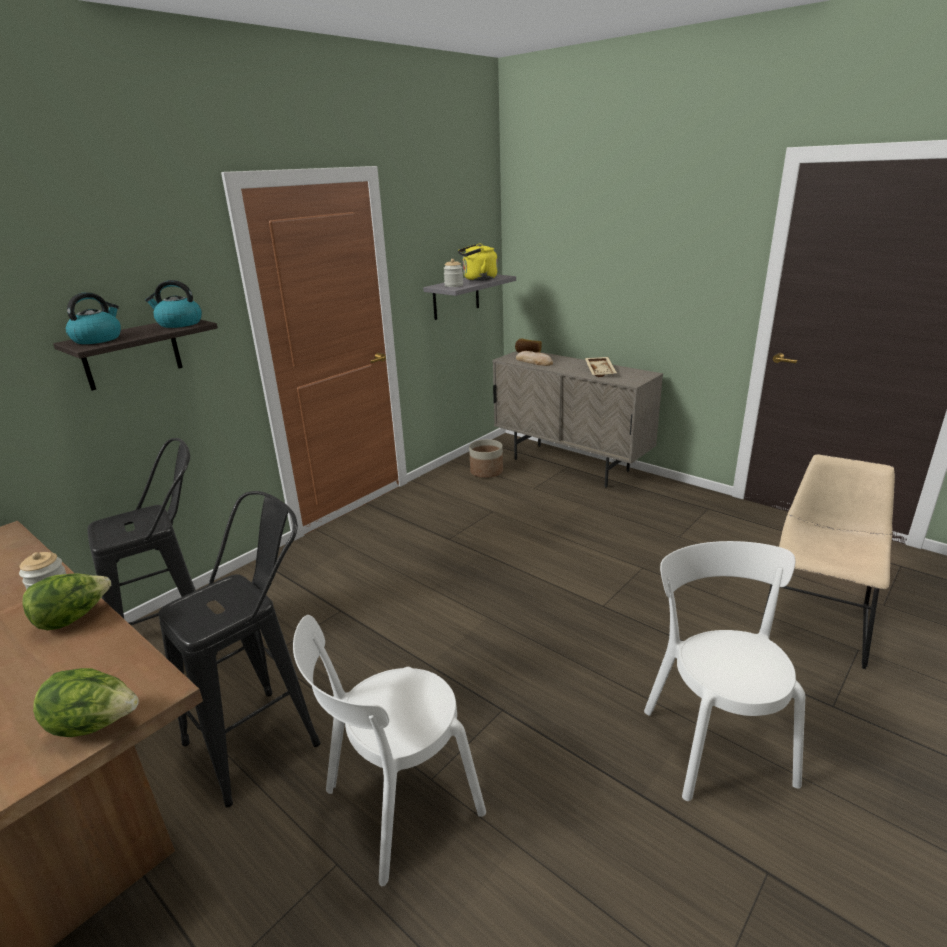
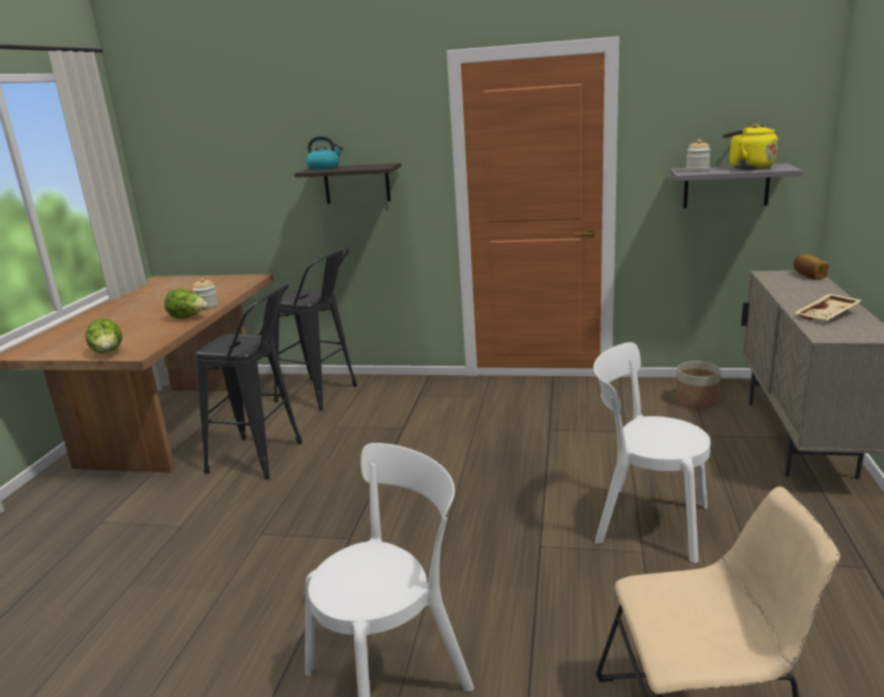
camera: 60 degrees right, 5 degrees down
kettle [145,280,202,328] -> none
white chair [293,615,486,886] -> white chair moved to [593,342,710,563]
bread [516,351,553,366] -> none

